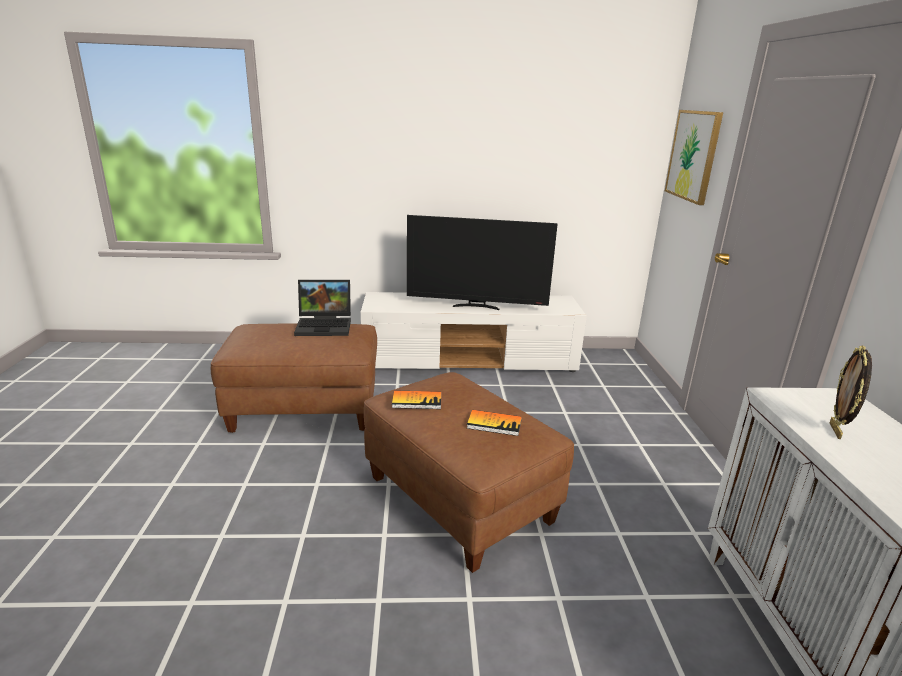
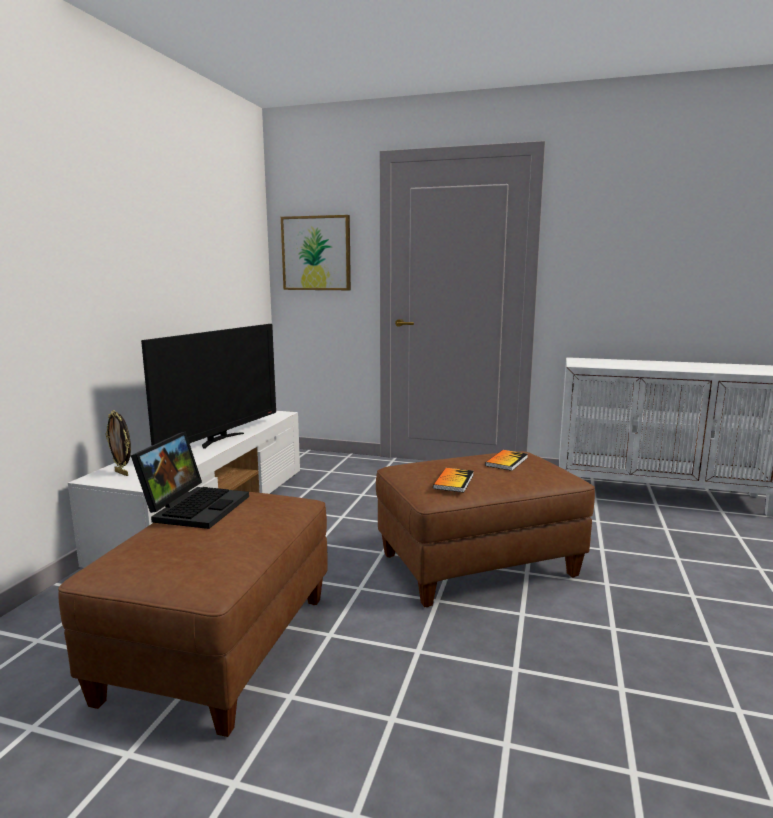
camera: 70 degrees left, 10 degrees down
picture frame [829,345,872,439] -> picture frame moved to [106,410,131,476]

